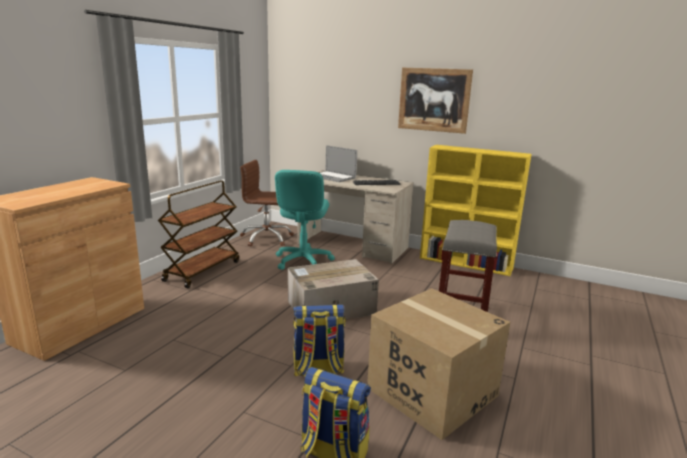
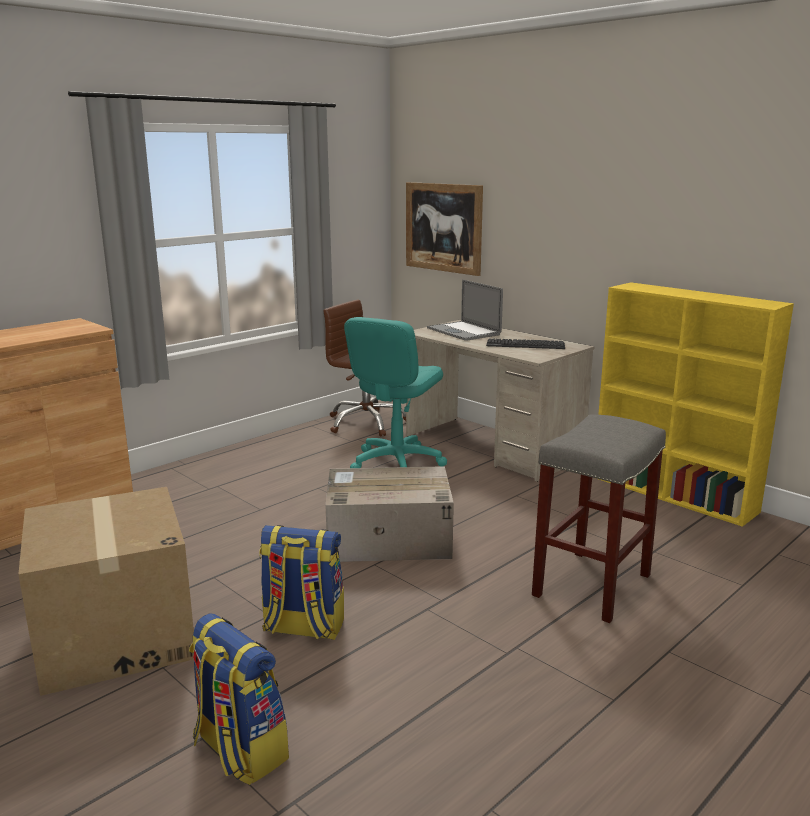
camera: 20 degrees right, 0 degrees up
brown cart [158,180,239,288] -> none
cardboard box [367,288,510,440] -> cardboard box moved to [18,487,194,696]
picture [398,68,473,134] -> picture moved to [406,182,483,276]

